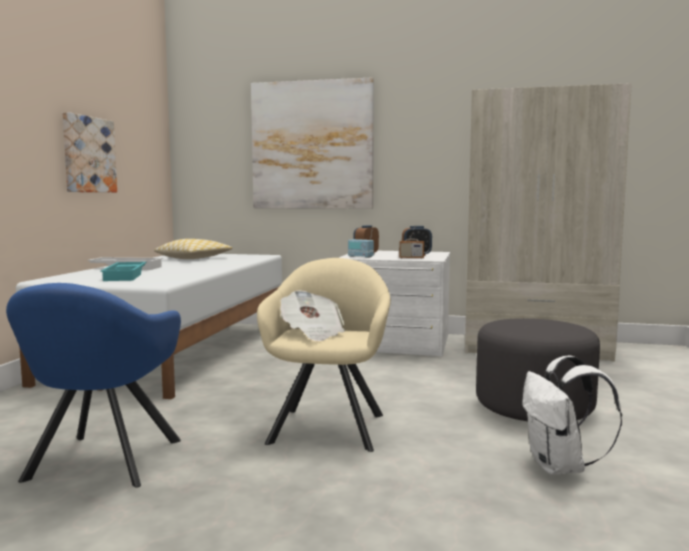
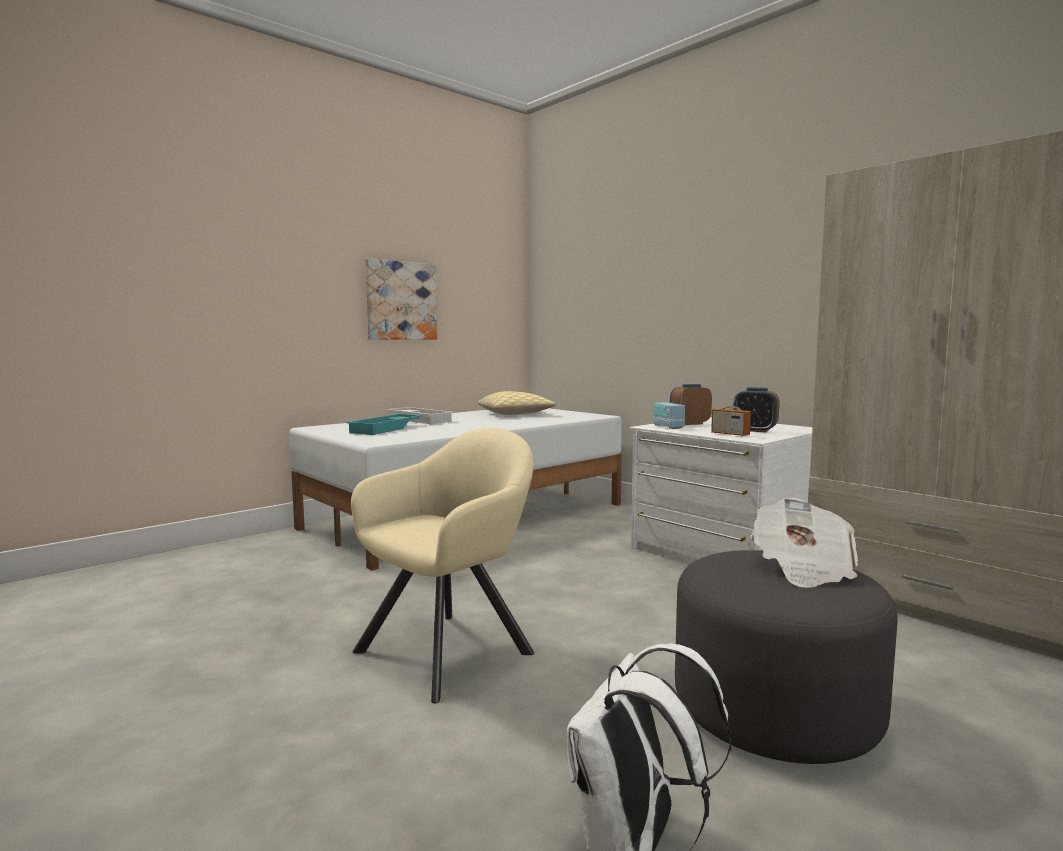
camera: 35 degrees right, 0 degrees up
blue armchair [6,283,181,488] -> none
picture [251,77,374,209] -> none
newspaper [280,290,345,341] -> newspaper moved to [751,498,858,588]

